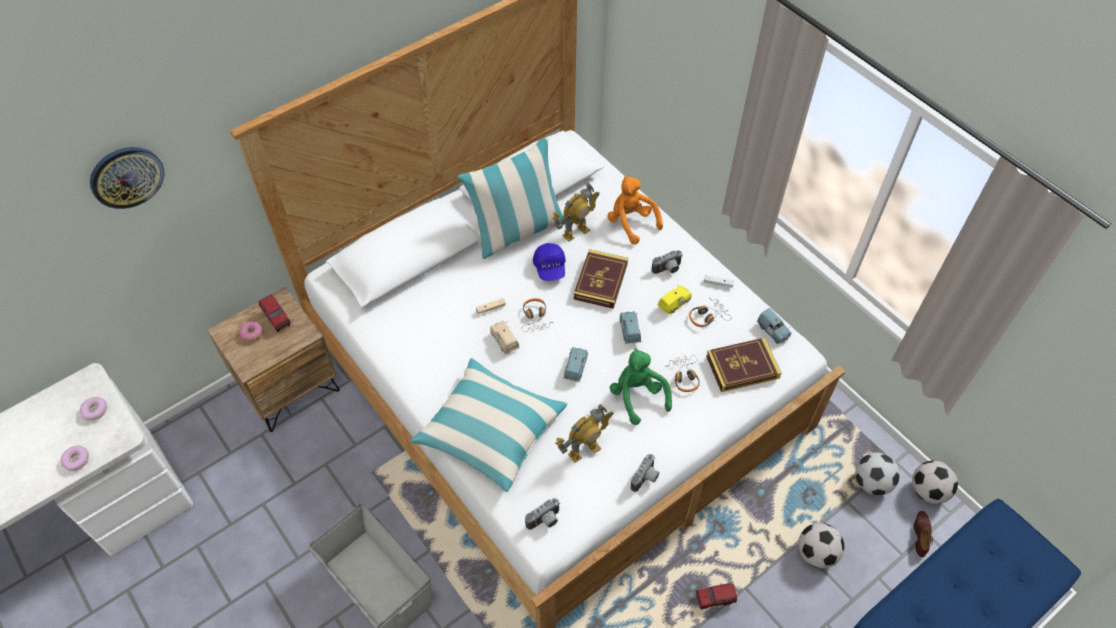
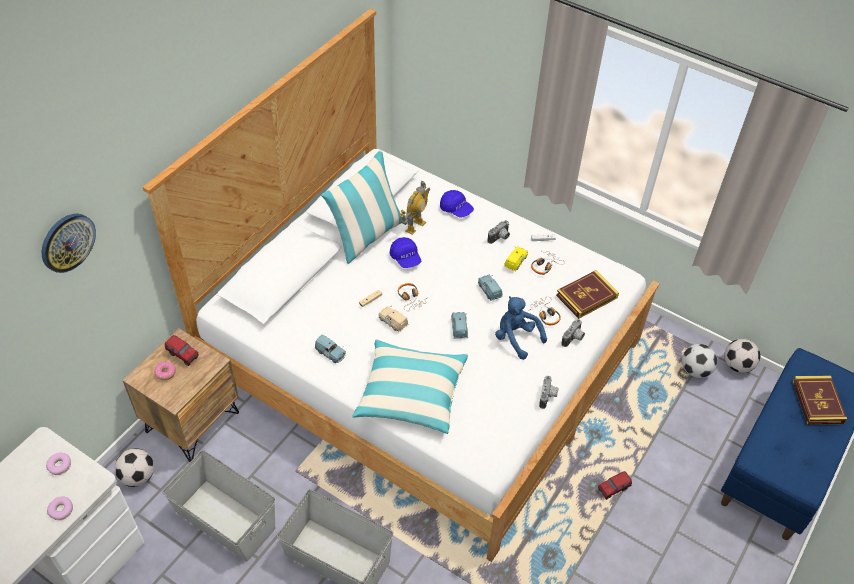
camera: 20 degrees left, 5 degrees down
camera [525,498,560,530] -> camera moved to [562,319,585,347]
toy robot [555,404,614,463] -> none
book [574,249,628,309] -> book moved to [793,375,847,425]
orange plush toy [607,176,663,245] -> blue cap [440,190,474,218]
green plush toy [610,348,672,425] -> blue plush toy [495,296,547,360]
blue toy car [757,308,791,344] -> blue toy car moved to [315,334,346,363]
football [798,523,844,568] -> football moved to [115,448,154,487]
brown shoe [914,511,933,557] -> none
none -> grey storage box [162,450,275,562]

